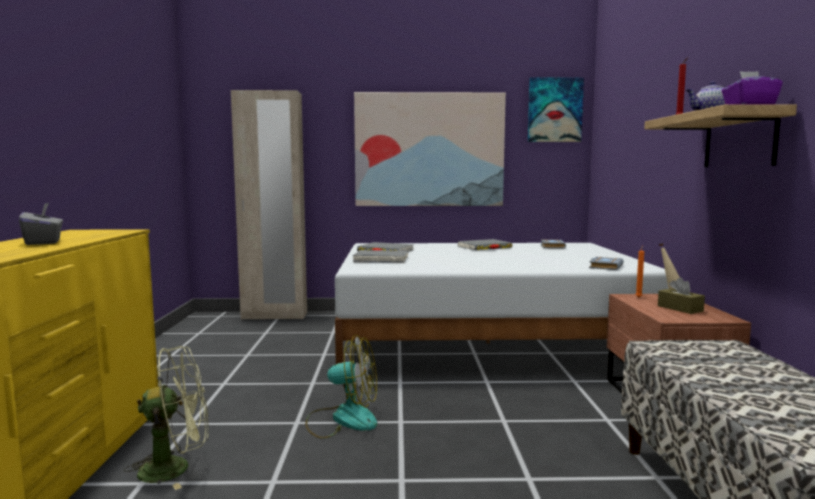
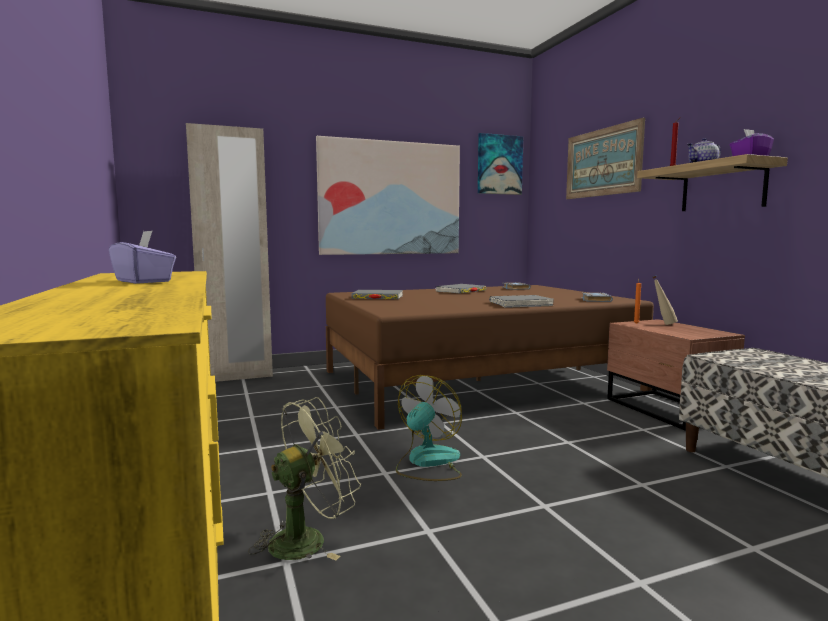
camera: 20 degrees left, 0 degrees up
grey tissue box [19,203,63,245] -> purple tissue box [109,230,176,284]
fan [305,335,377,439] -> fan turned 45 degrees counterclockwise [396,375,462,481]
white bed [335,243,669,364] -> brown bed [326,285,654,430]
grey book [353,250,408,263] -> grey book moved to [489,295,554,308]
brown tissue box [658,277,705,314] -> none
none -> picture [566,118,645,199]

